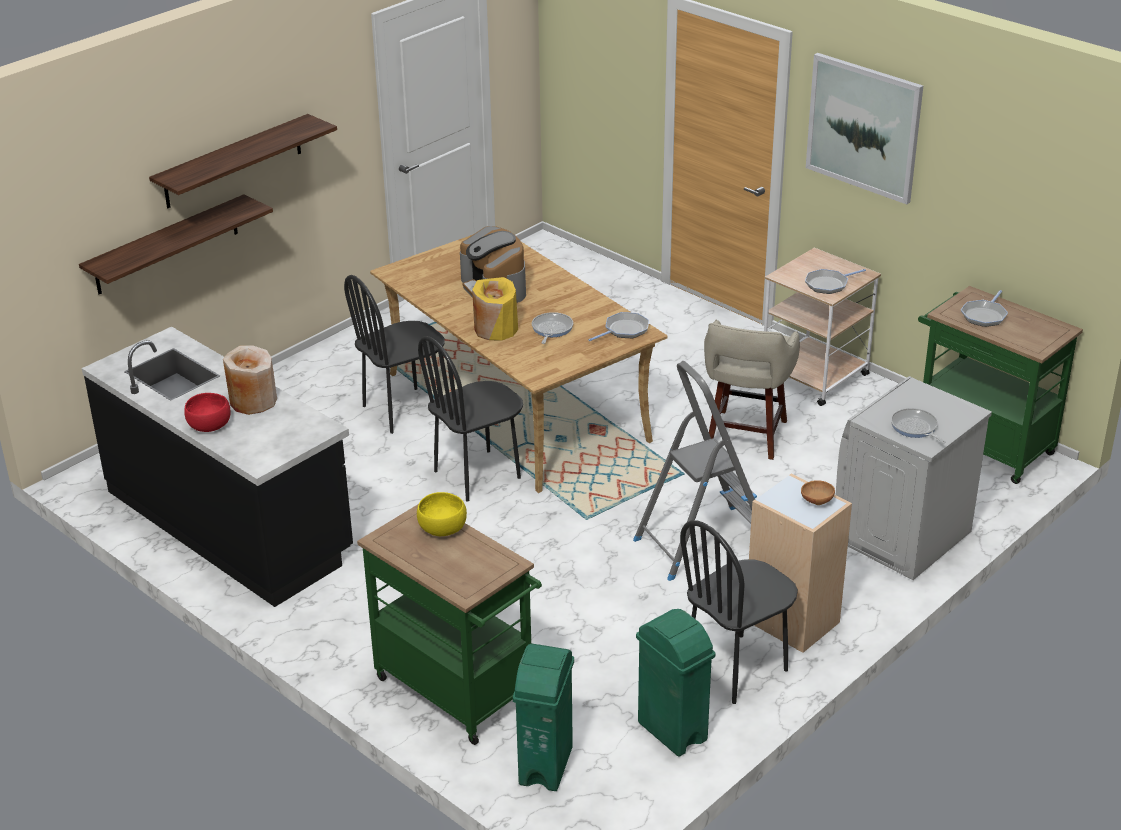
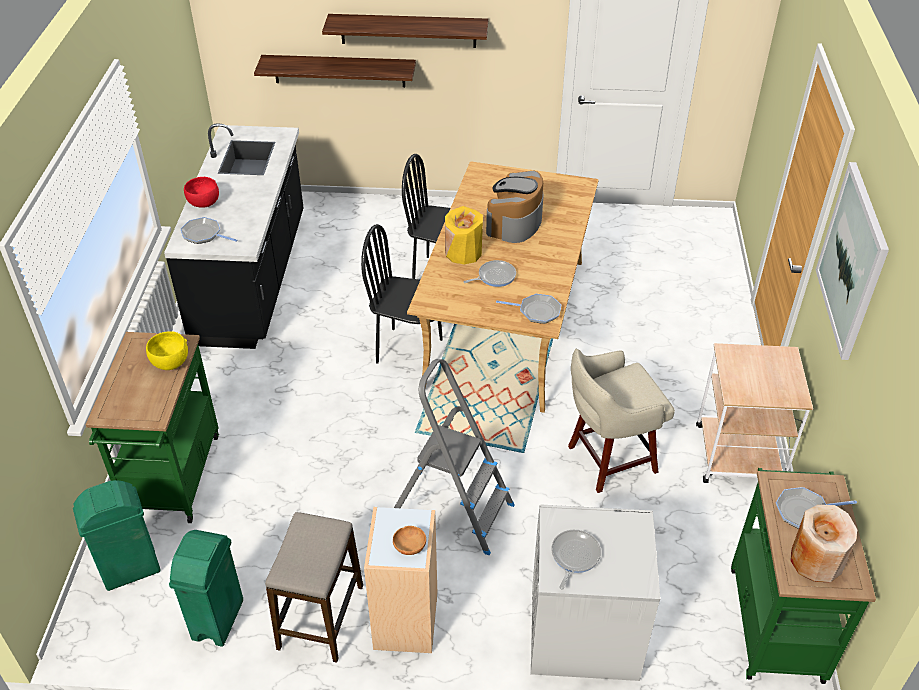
camera: 50 degrees right, 10 degrees up
beige vase [223,345,277,415] -> beige vase moved to [790,505,857,582]
black chair [680,520,798,704] -> stool [265,512,363,663]
frying pan [805,269,866,294] -> frying pan moved to [181,217,238,244]

